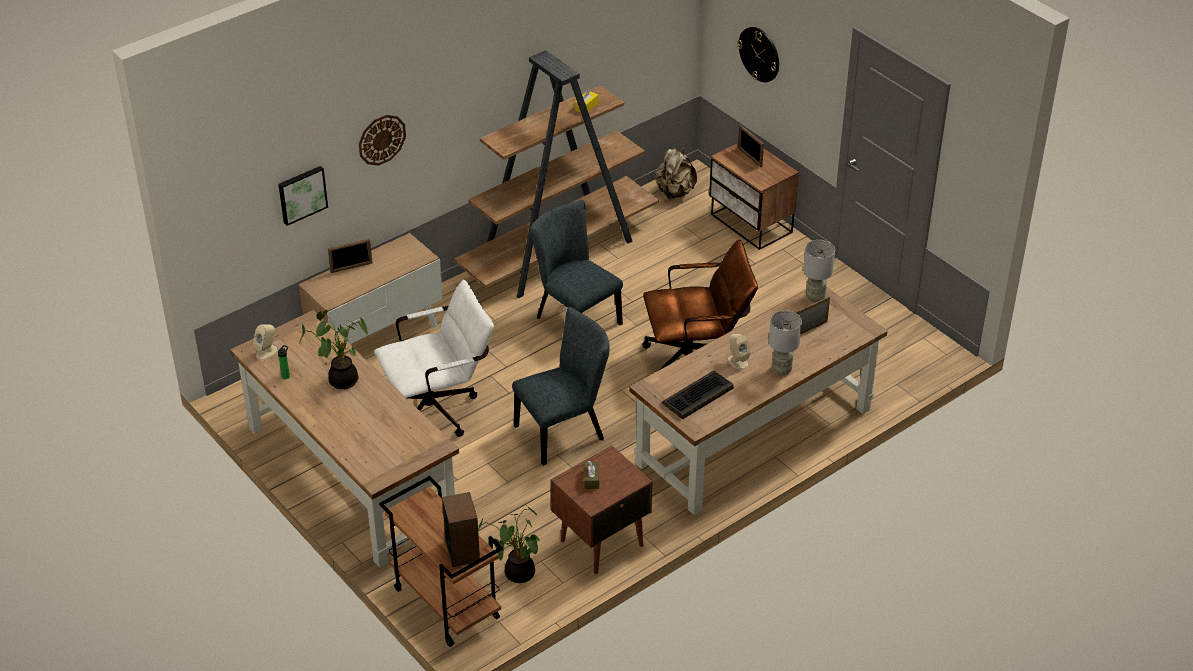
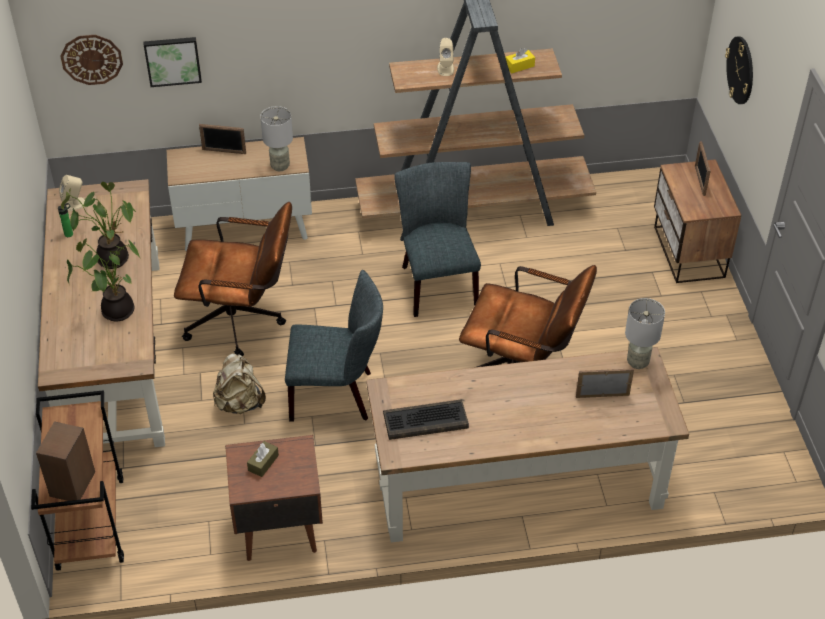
camera: 30 degrees right, 5 degrees up
wall clock [359,115,406,165] -> wall clock moved to [60,35,123,85]
white office chair [374,280,494,437] -> brown office chair [174,202,292,356]
potted plant [478,504,541,583] -> potted plant moved to [67,238,140,321]
beige backpack [655,147,697,199] -> beige backpack moved to [213,353,266,414]
beige speaker [728,334,750,370] -> beige speaker moved to [437,38,454,76]
grey table lamp [769,310,802,375] -> grey table lamp moved to [260,106,293,171]

